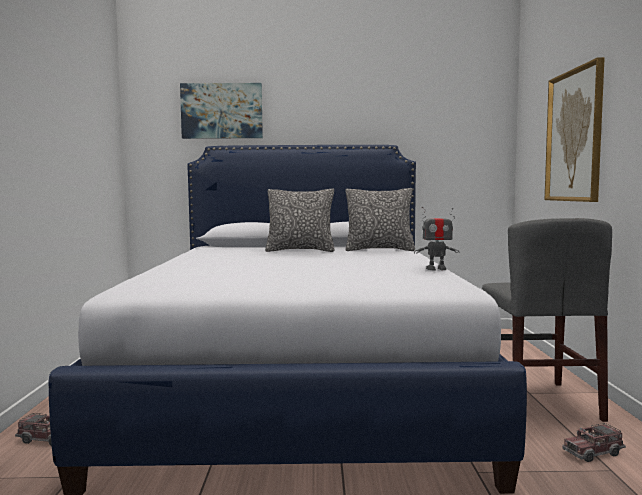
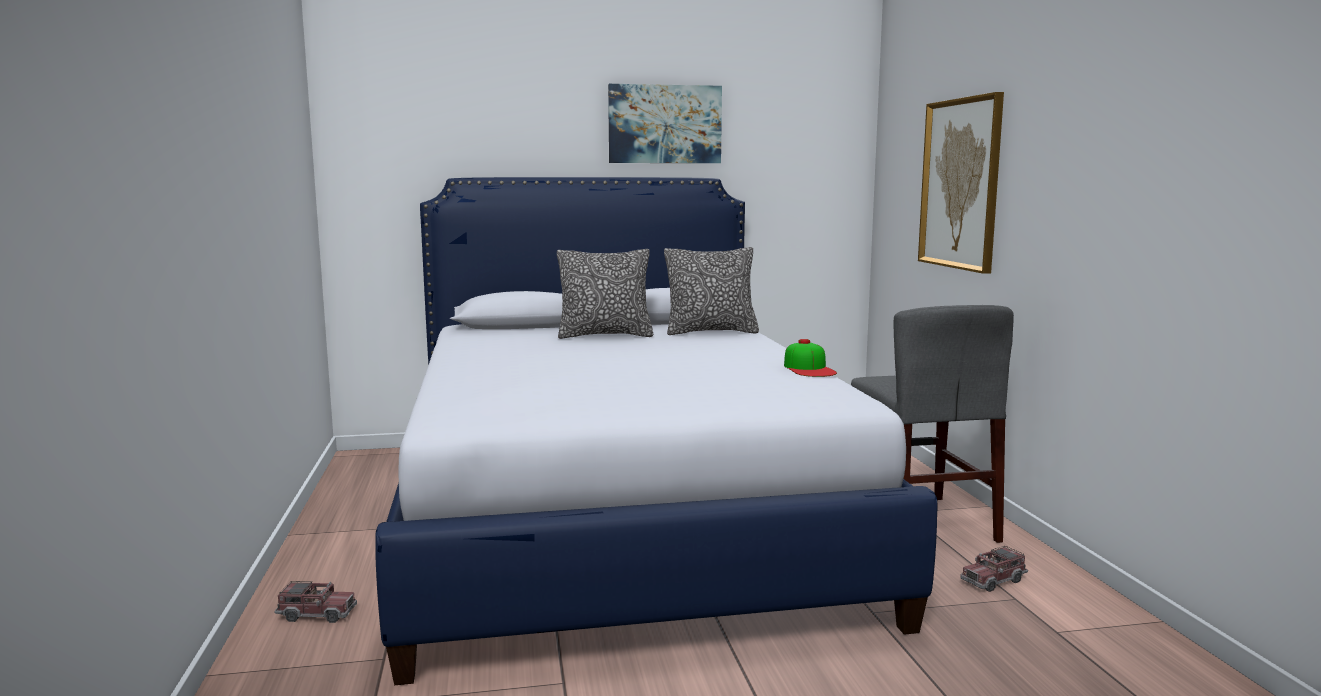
camera: 10 degrees left, 5 degrees up
picture [180,83,263,139] -> picture moved to [608,84,722,163]
toy robot [414,207,459,270] -> cap [784,339,837,377]

